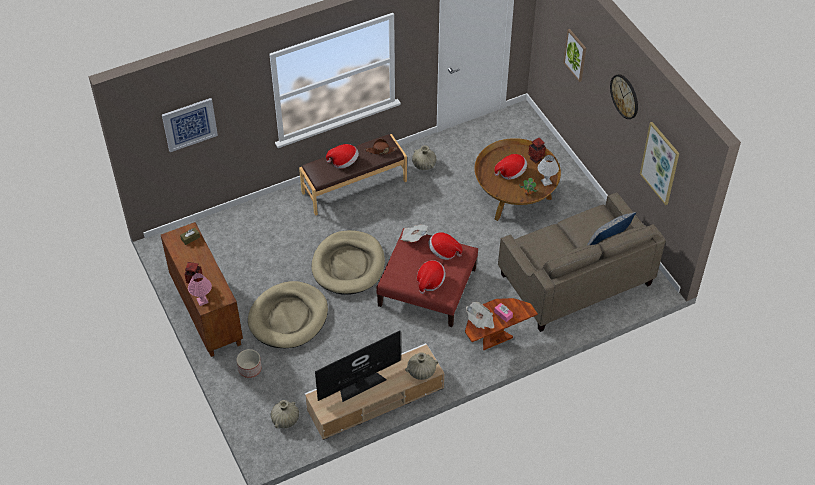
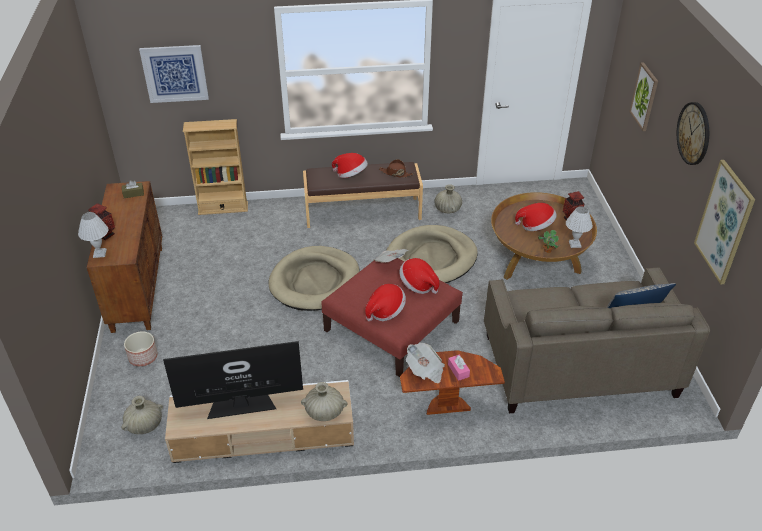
camera: 20 degrees right, 10 degrees down
pink table lamp [188,273,212,306] -> white table lamp [78,212,109,258]
beige dog bed [248,281,328,348] -> beige dog bed moved to [387,225,478,283]
none -> beige bookcase [183,119,248,215]

